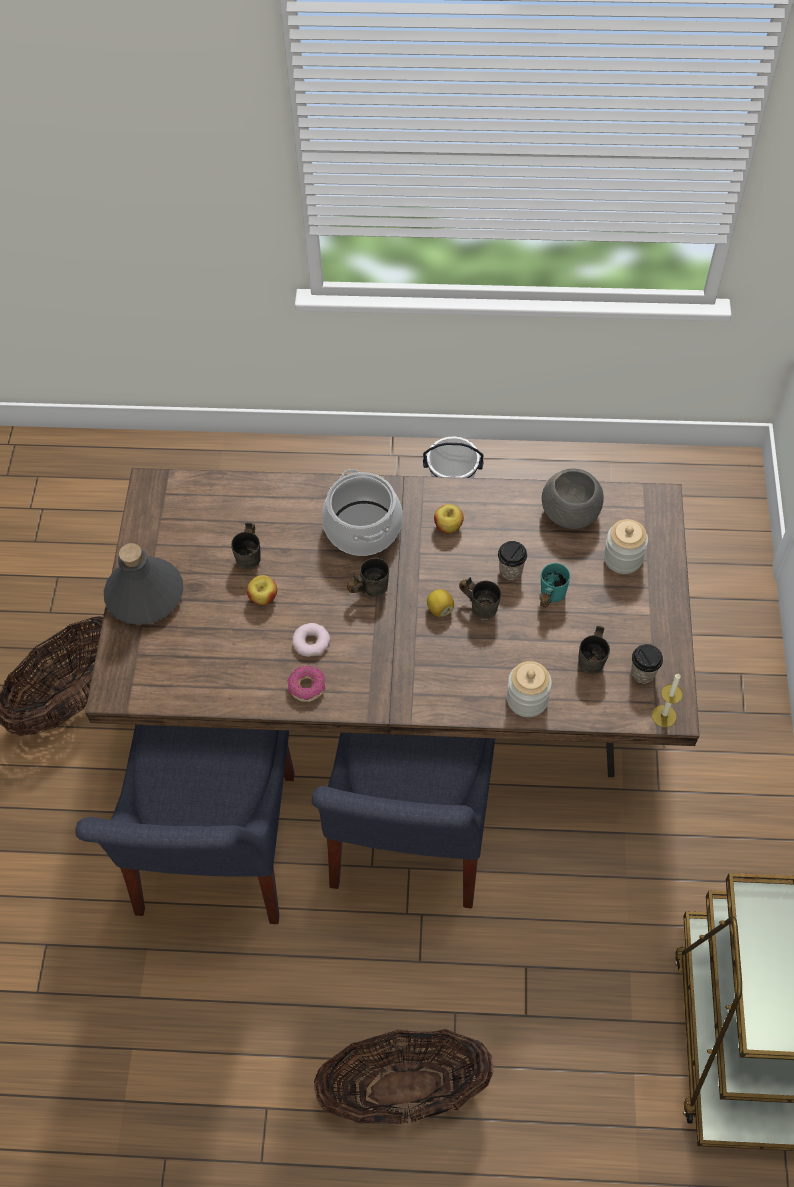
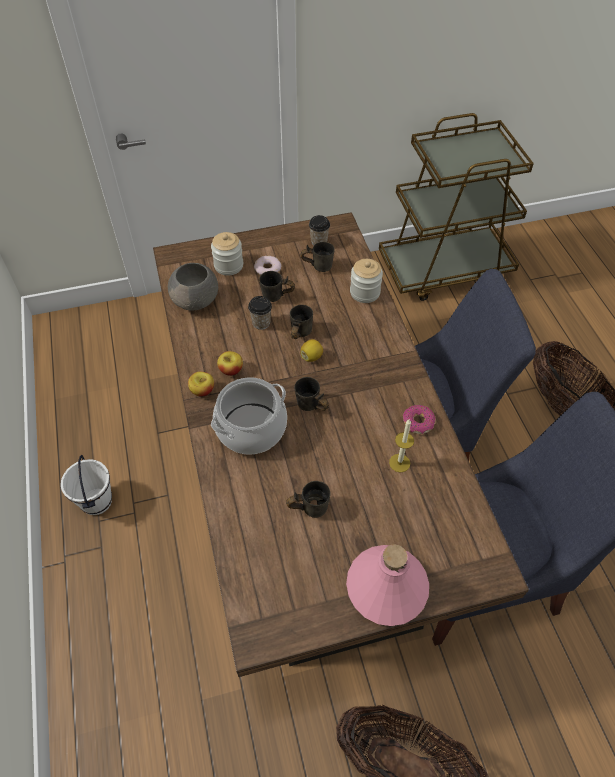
camera: 110 degrees left, 5 degrees down
grey bottle [104,543,183,625] -> pink bottle [346,544,429,626]
apple [247,575,277,605] -> apple moved to [188,372,214,397]
donut [292,623,330,657] -> donut moved to [254,256,281,275]
turquoise mug [540,563,570,607] -> grey mug [259,271,295,302]
candle [652,673,683,727] -> candle moved to [389,419,414,472]

